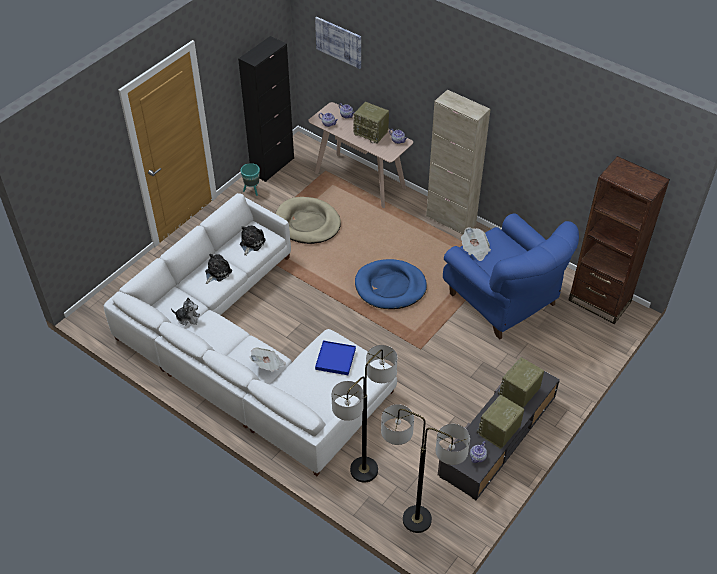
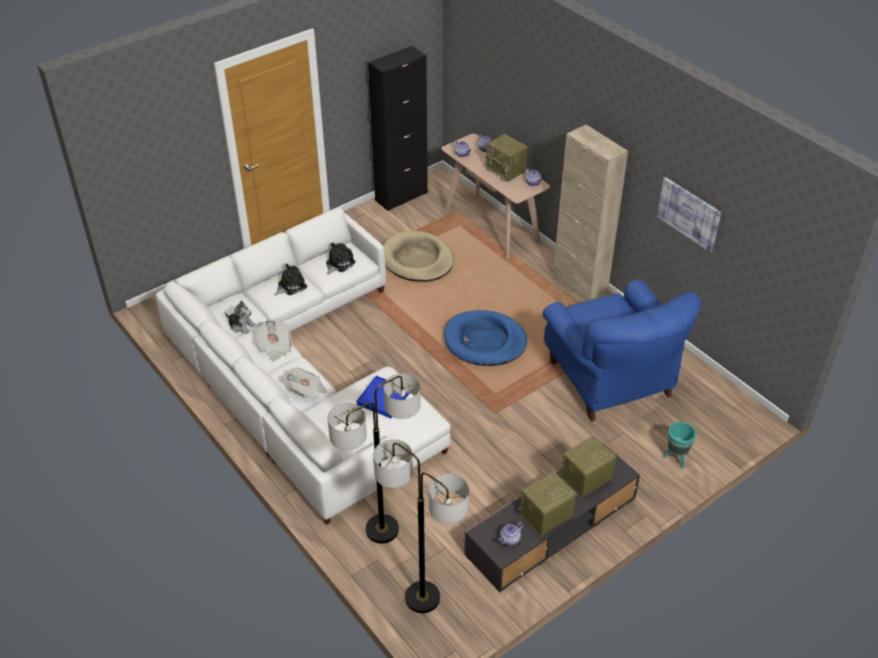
camera: 15 degrees right, 5 degrees down
turquoise planter [241,163,260,196] -> turquoise planter moved to [663,422,696,468]
picture [315,17,361,69] -> picture moved to [657,177,721,252]
newspaper [461,227,491,261] -> newspaper moved to [256,319,292,361]
brown bookcase [569,156,670,324] -> none

